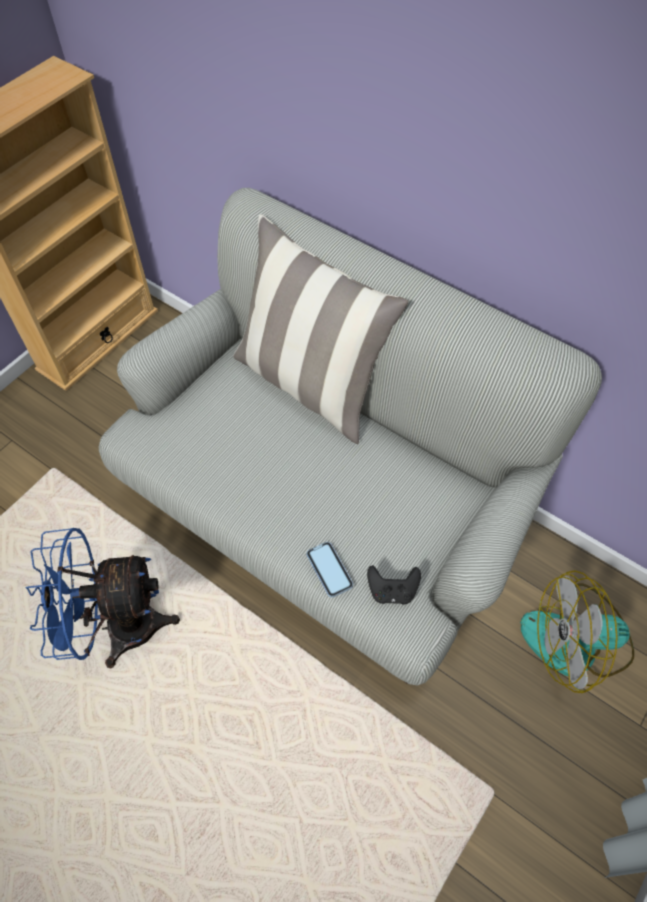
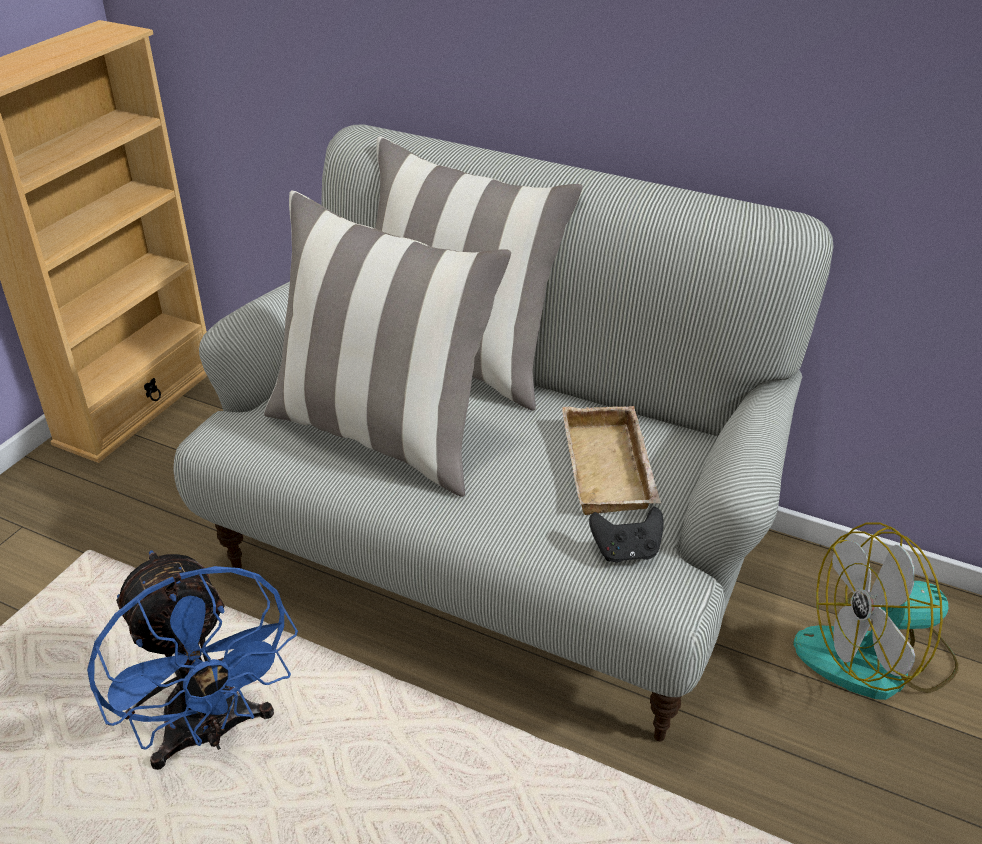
camera: 10 degrees left, 20 degrees down
blue fan [26,528,180,668] -> blue fan turned 105 degrees counterclockwise [87,550,298,770]
phone [306,542,353,598] -> none
none -> pillow [264,191,511,497]
none -> beige tray [562,406,661,515]

